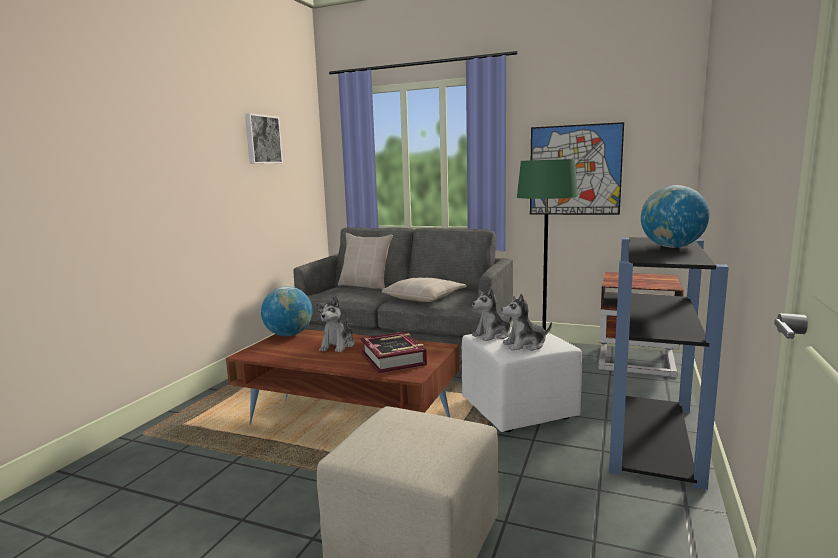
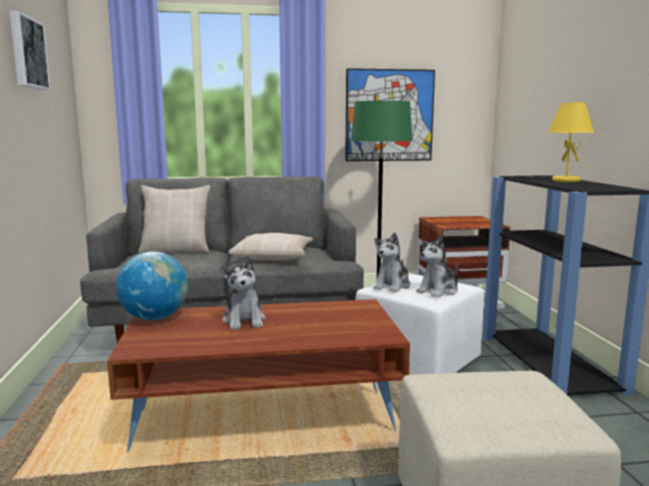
camera: 30 degrees left, 0 degrees up
book [361,332,427,374] -> none
globe [641,185,709,248] -> yellow table lamp [548,102,594,182]

